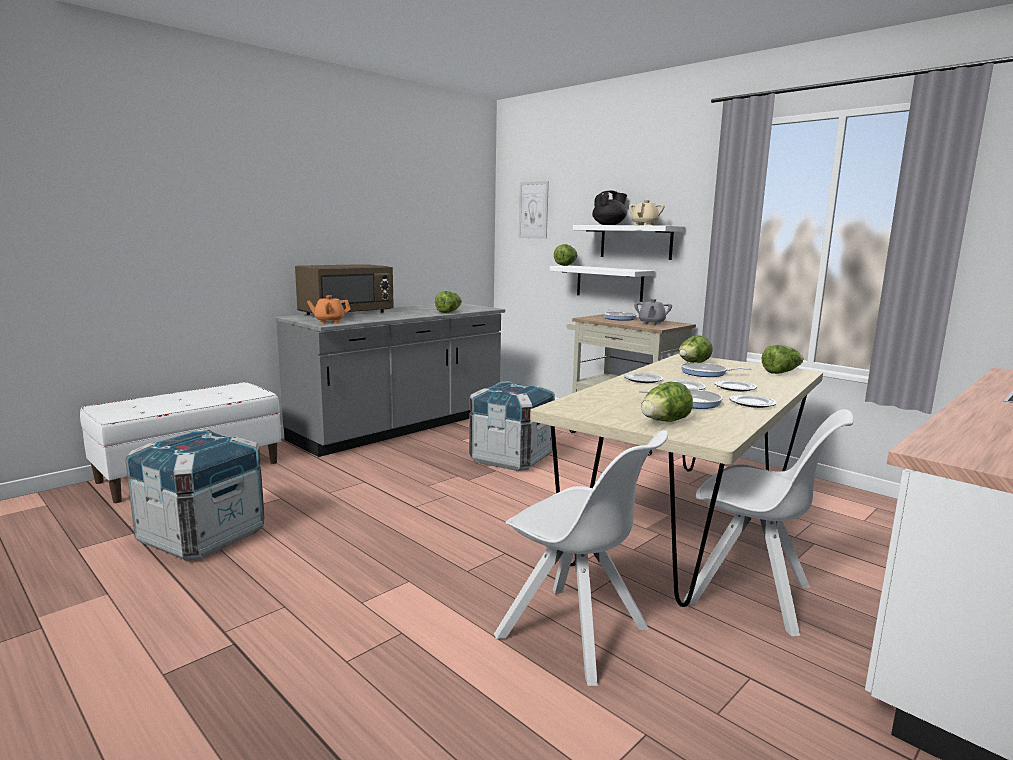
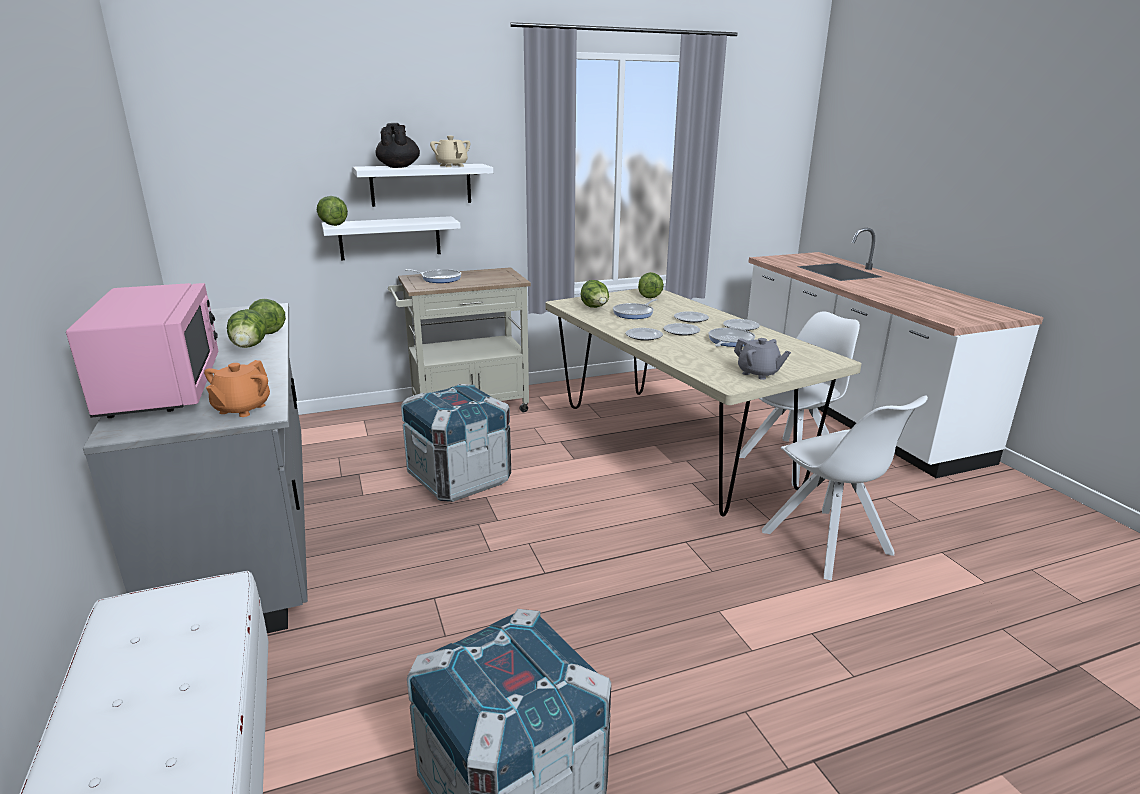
camera: 65 degrees left, 10 degrees up
brown microwave [295,264,394,315] -> pink microwave [66,283,218,418]
white chair [494,430,668,686] -> white chair turned 90 degrees clockwise [762,396,928,581]
picture [519,181,549,239] -> none
grey teapot [634,299,672,325] -> grey teapot moved to [734,338,791,380]
lettuce [641,381,693,422] -> lettuce moved to [227,309,267,348]

